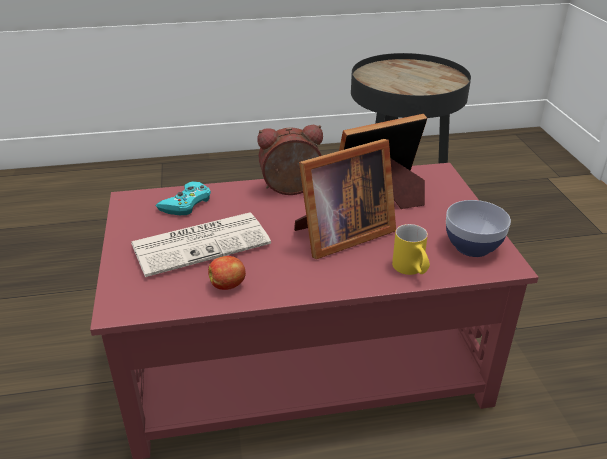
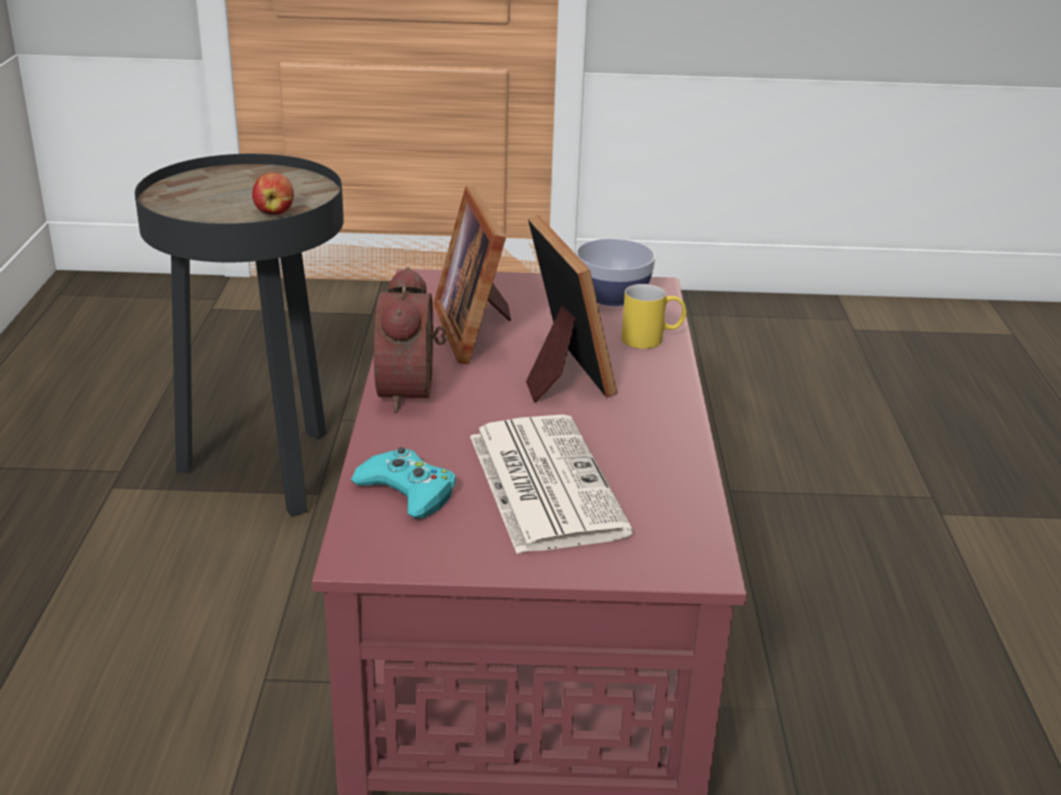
camera: 80 degrees left, 5 degrees down
apple [208,256,246,290] -> apple moved to [252,173,294,215]

